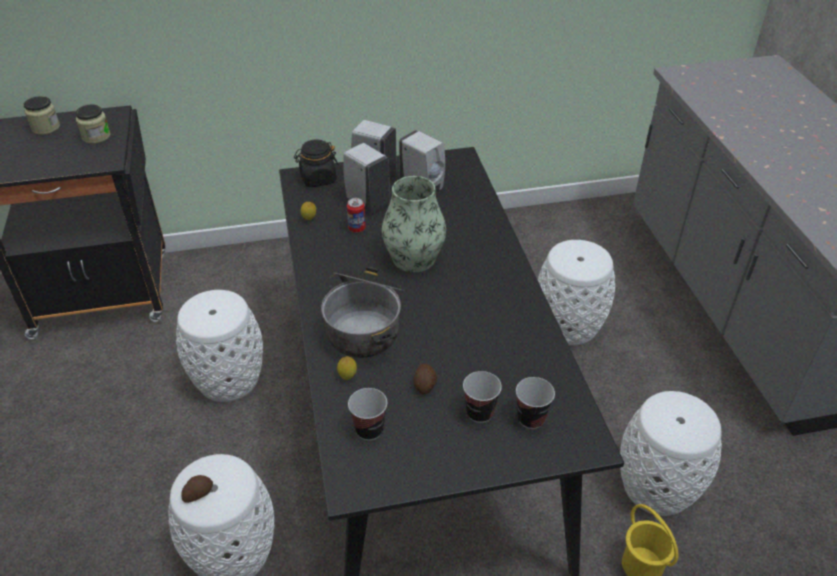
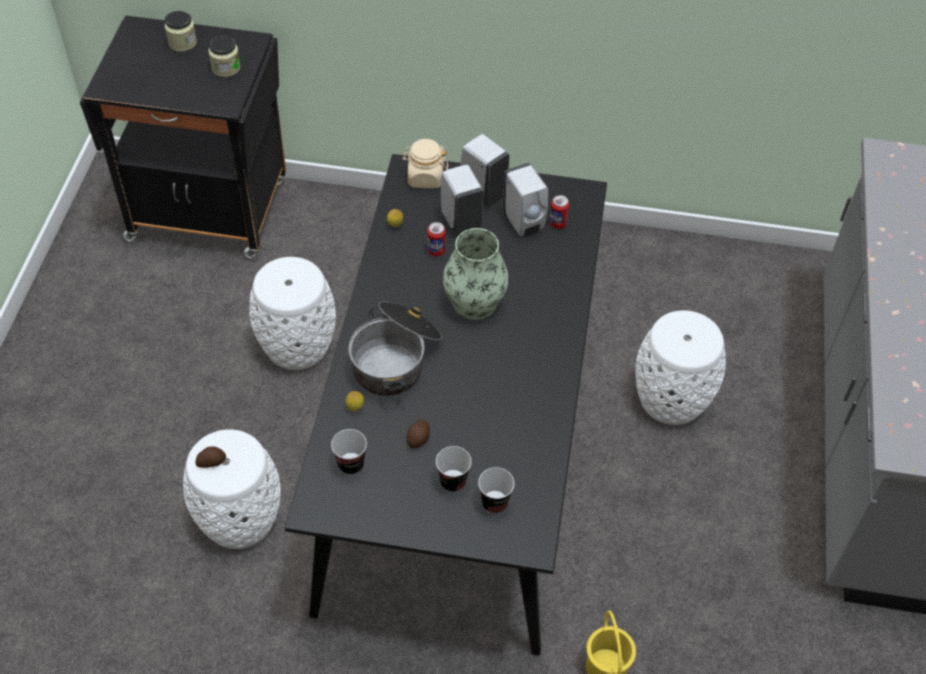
camera: 20 degrees right, 10 degrees up
black jar [294,140,338,187] -> beige jar [402,139,448,189]
white stool [620,391,722,516] -> none
none -> can [549,195,569,229]

